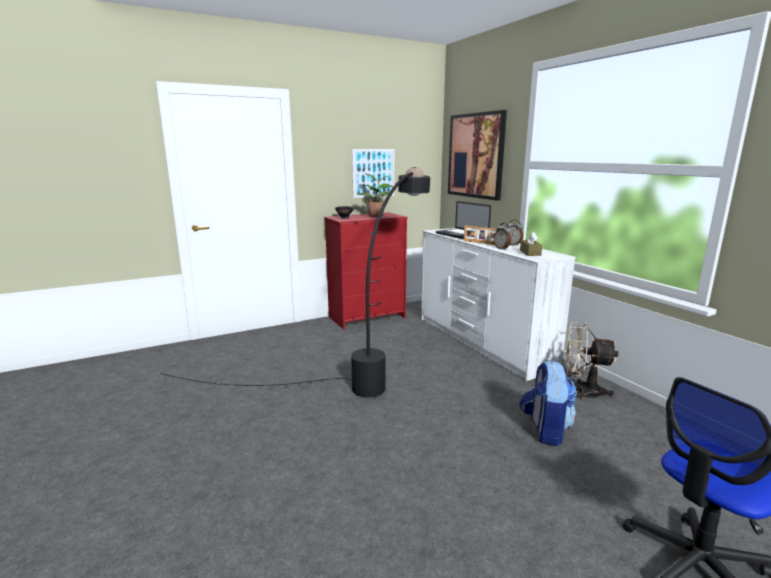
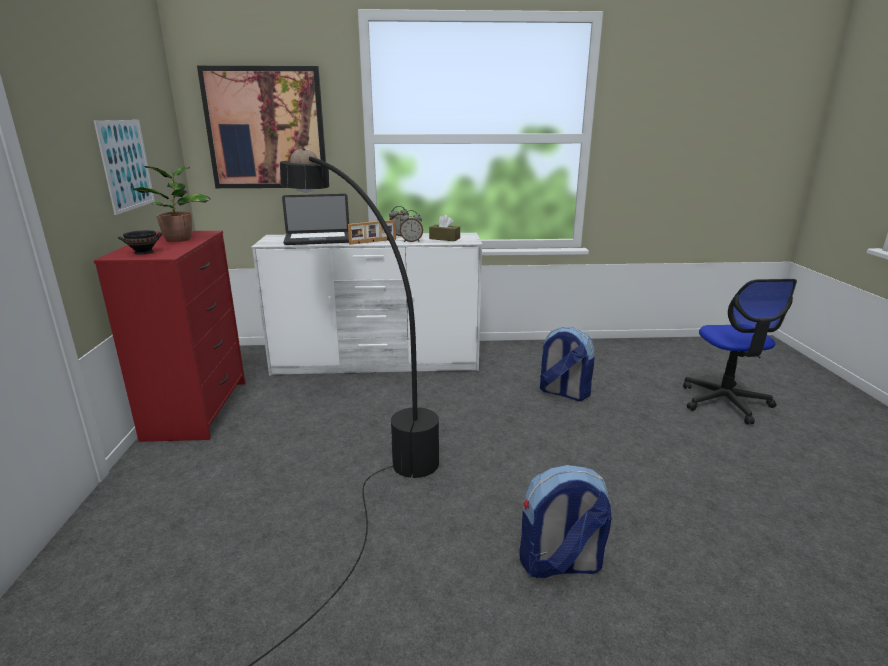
camera: 65 degrees left, 5 degrees up
beige fan [566,322,618,400] -> none
none -> backpack [519,465,611,578]

